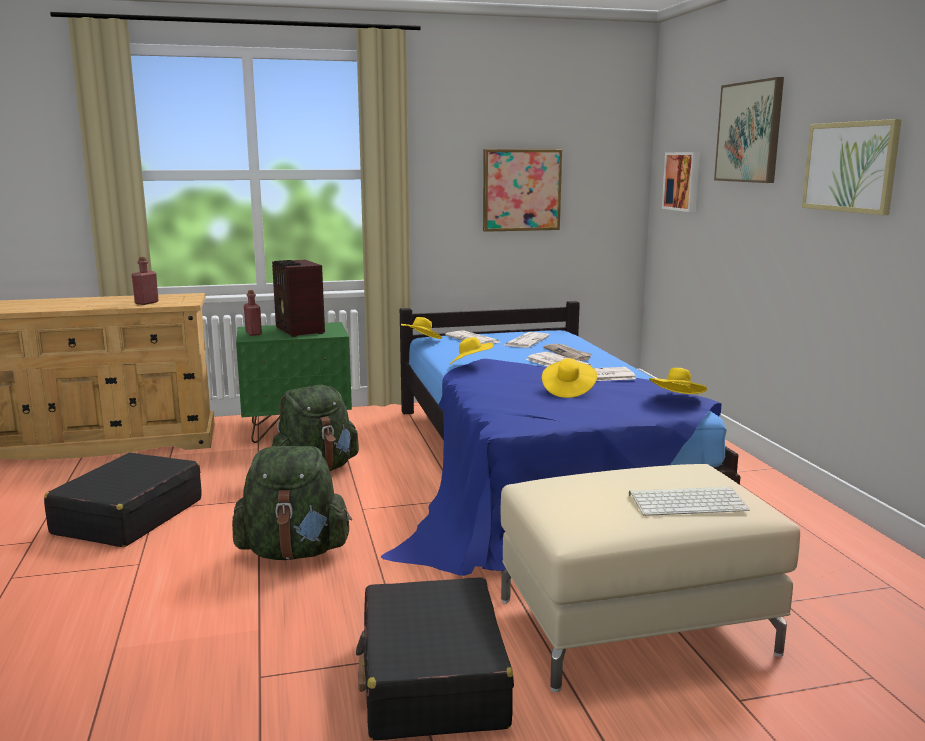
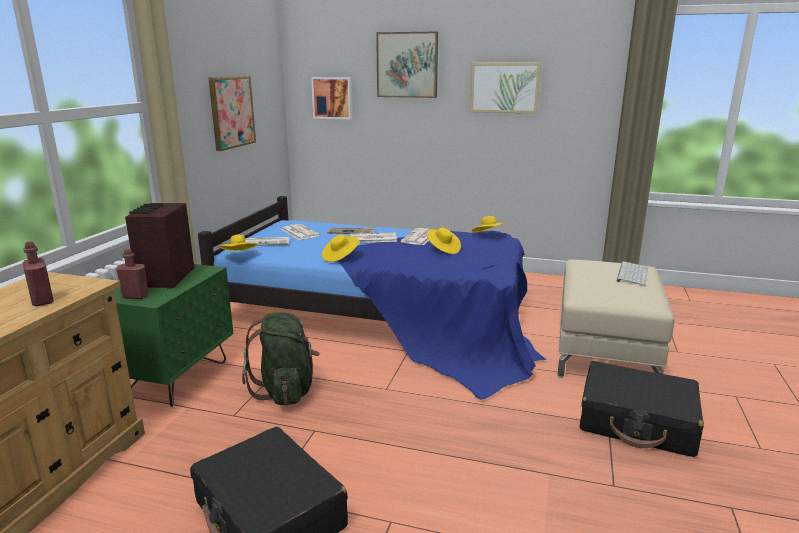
camera: 60 degrees left, 5 degrees up
green backpack [232,446,352,560] -> none
radio [272,260,325,337] -> radio turned 90 degrees clockwise [125,203,194,289]

